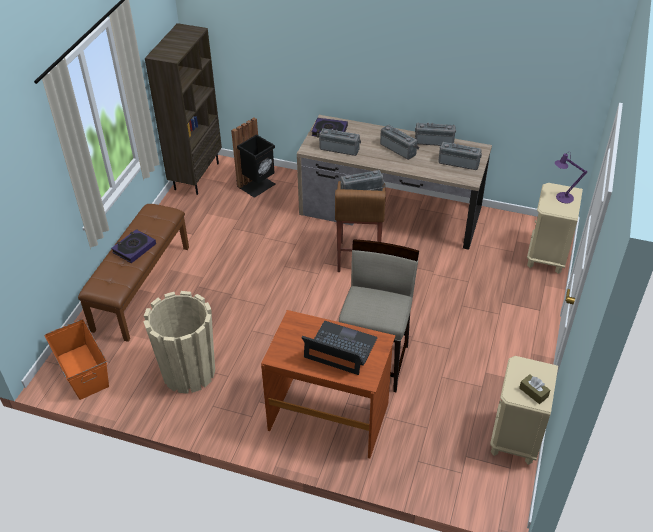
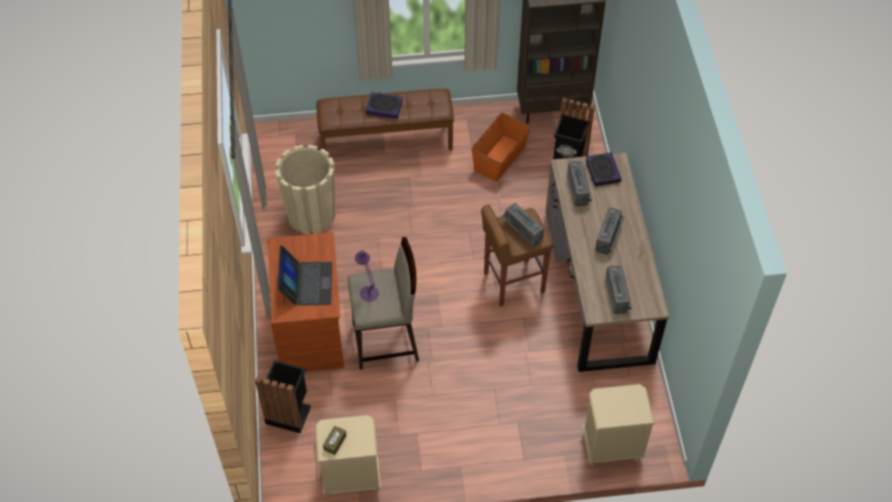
camera: 65 degrees right, 10 degrees up
orange storage box [45,319,109,400] -> orange storage box moved to [471,112,531,182]
radio [415,122,456,146] -> none
purple table lamp [555,152,587,203] -> purple table lamp moved to [355,250,379,302]
none -> black trash can [255,361,311,433]

